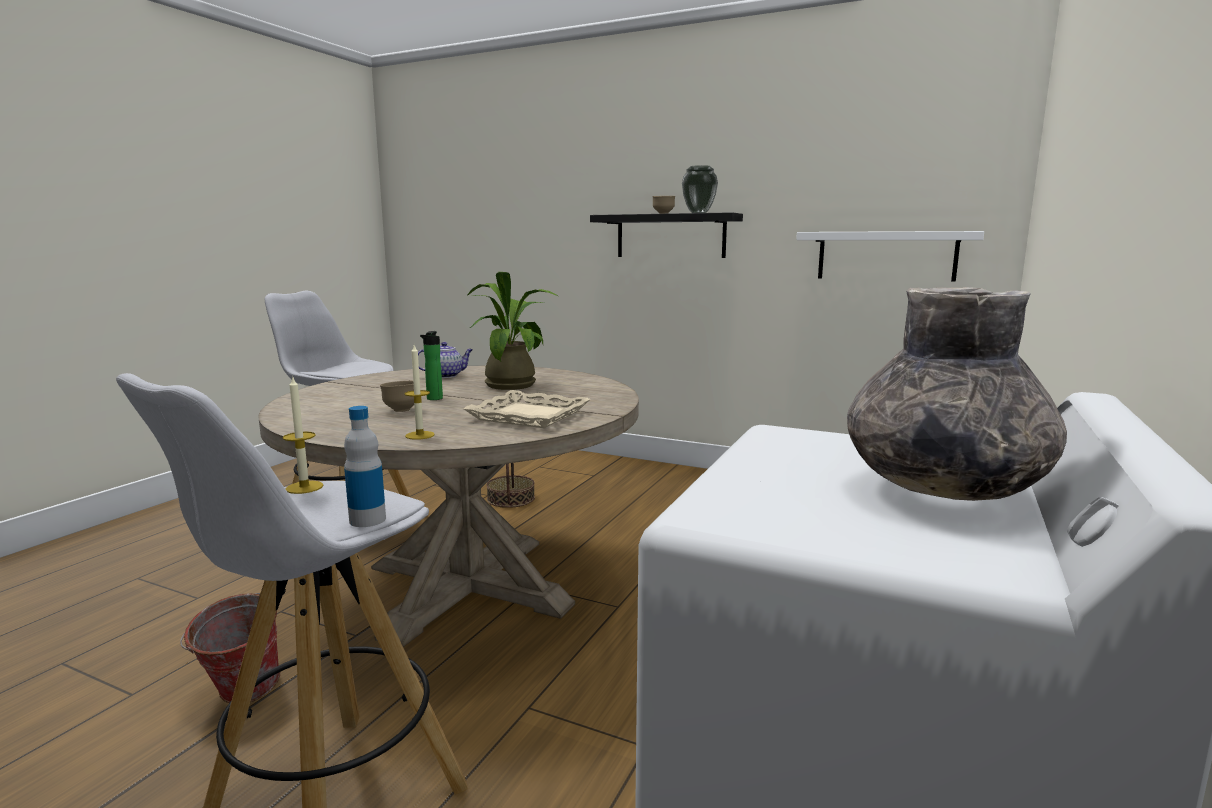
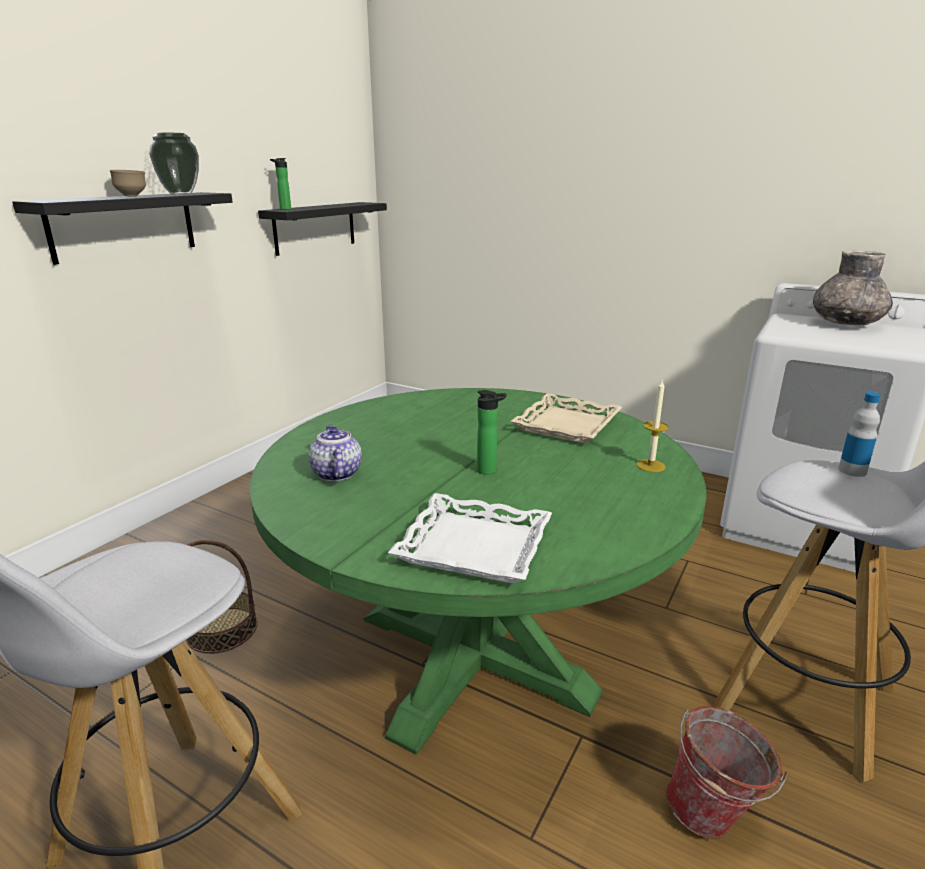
camera: 85 degrees left, 10 degrees up
beige dining table [258,366,639,647] -> green dining table [250,388,707,755]
candle [282,378,324,494] -> none
brown bowl [380,381,414,412] -> none
potted plant [467,272,558,390] -> none
white shelf [796,231,984,281] -> black shelf [258,202,387,256]
none -> bottle [270,158,291,210]
none -> white tray [388,493,552,583]

